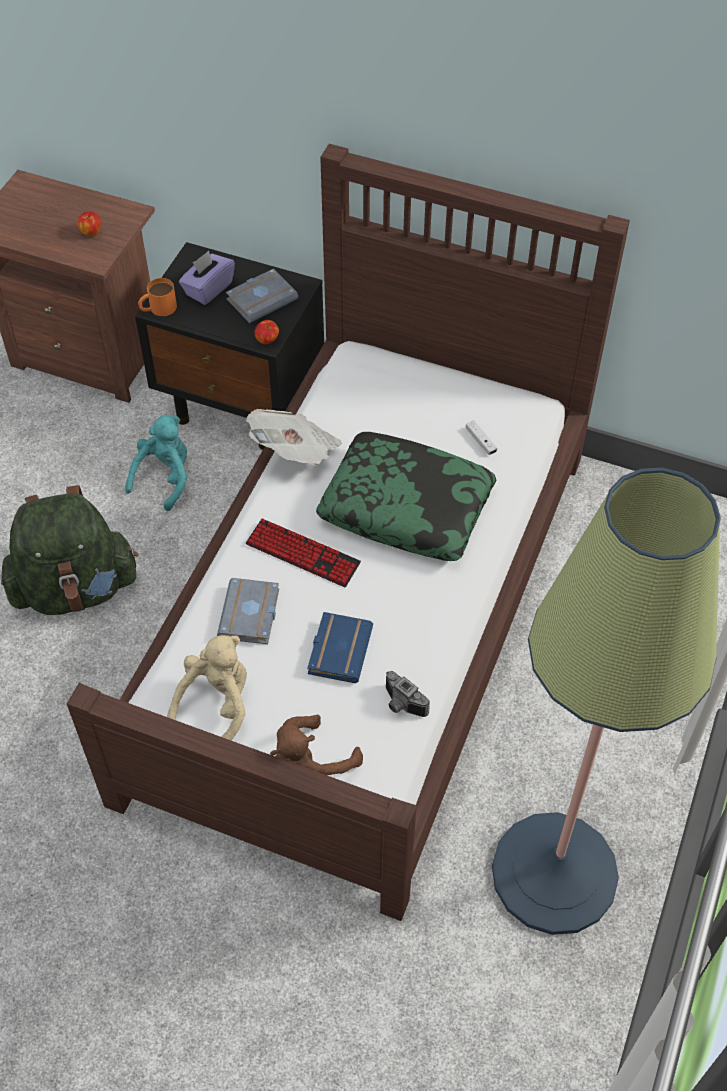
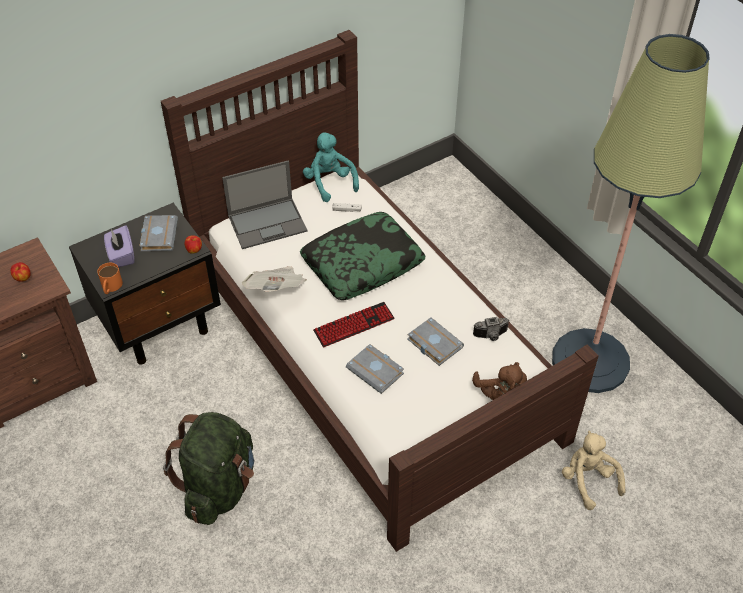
camera: 55 degrees left, 5 degrees down
turquoise plush toy [125,415,187,511] -> turquoise plush toy moved to [303,132,359,202]
beige plush toy [167,635,247,741] -> beige plush toy moved to [562,430,626,510]
blue book [307,612,373,683] -> grey book [407,317,464,366]
none -> laptop [222,160,308,249]

